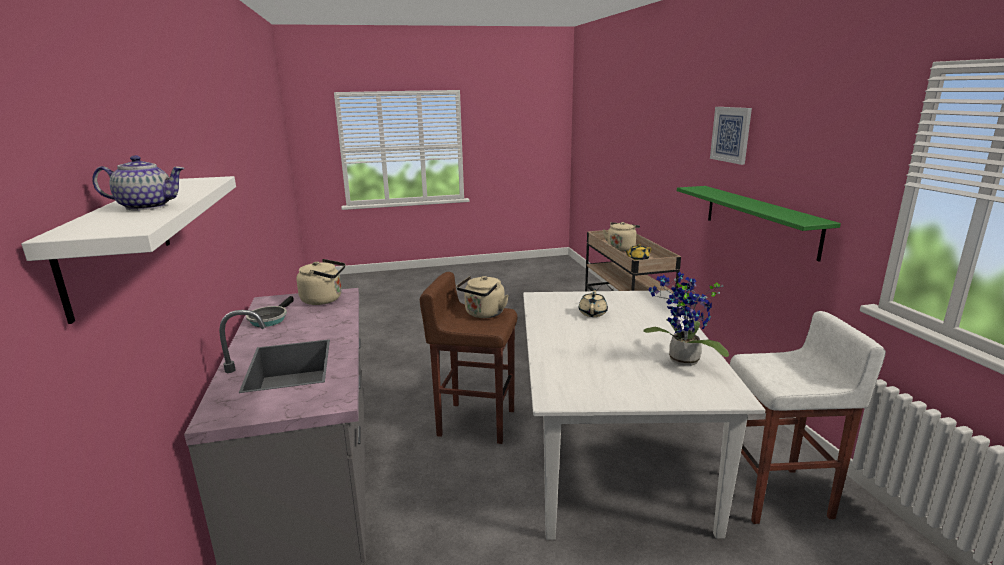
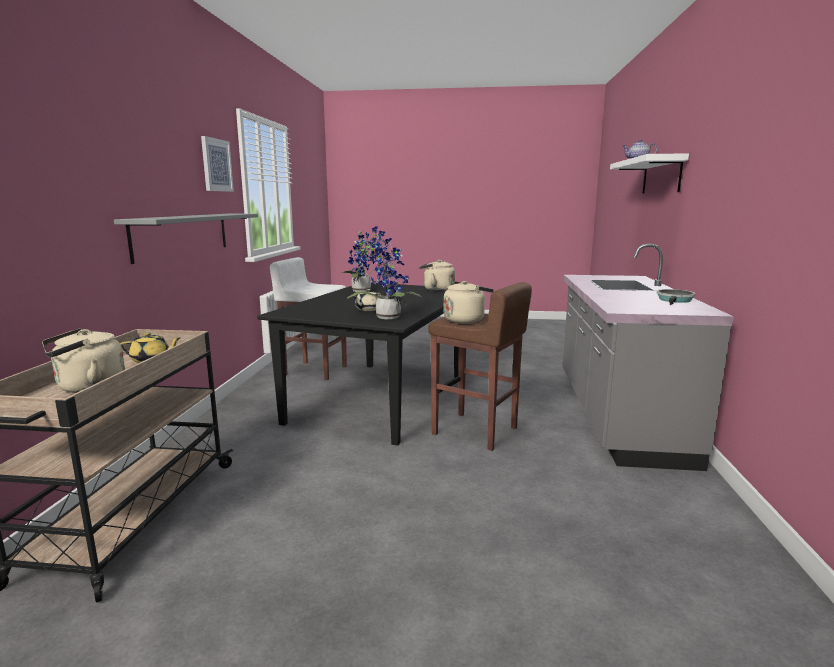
camera: 160 degrees left, 5 degrees down
beige kettle [296,259,345,305] -> beige kettle moved to [419,260,455,292]
white dining table [523,290,765,540] -> black dining table [257,283,459,446]
green shelf [677,186,841,262] -> grey shelf [114,214,258,264]
picture [710,107,752,165] -> picture moved to [201,136,234,192]
none -> potted plant [347,233,422,319]

